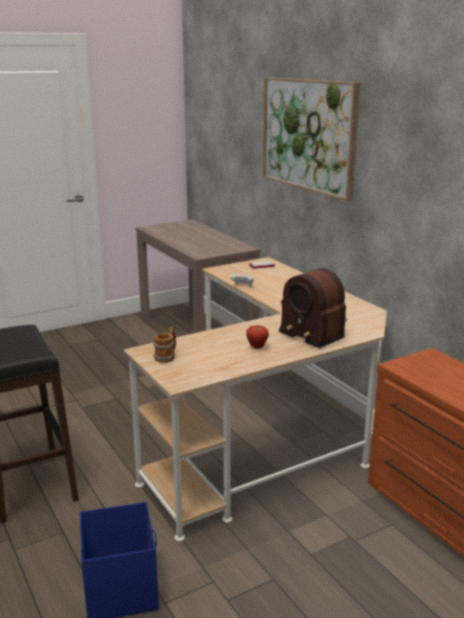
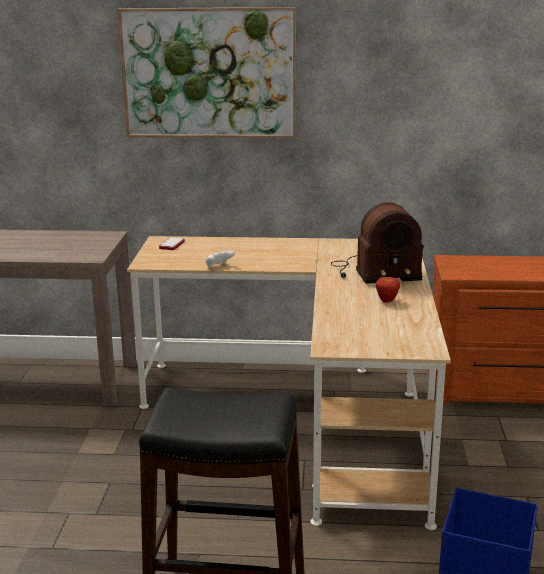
camera: 55 degrees left, 0 degrees up
mug [153,327,176,363] -> none

